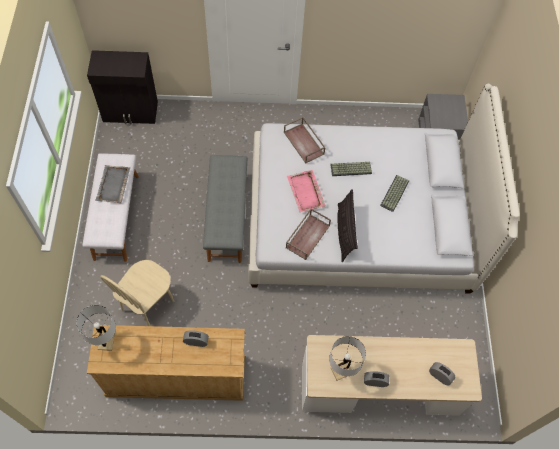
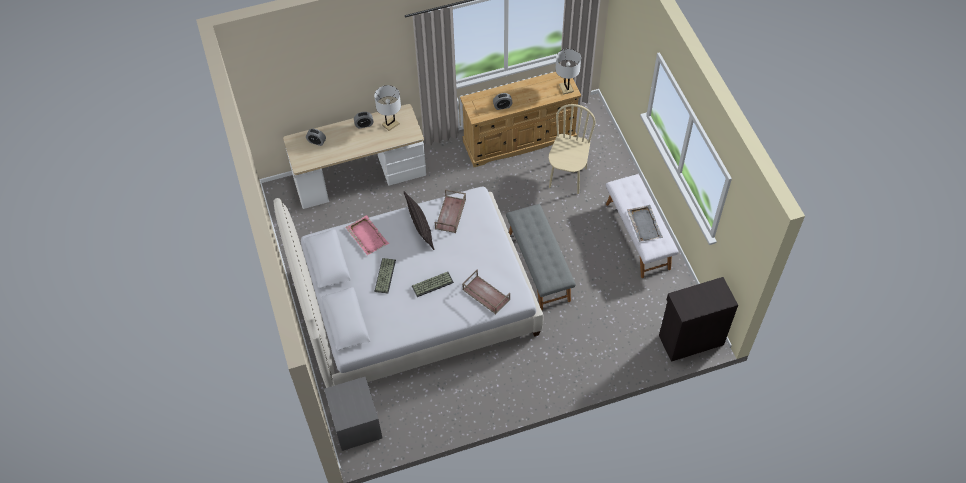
camera: 165 degrees right, 5 degrees down
pink tray [286,170,326,212] -> pink tray moved to [345,215,389,255]

